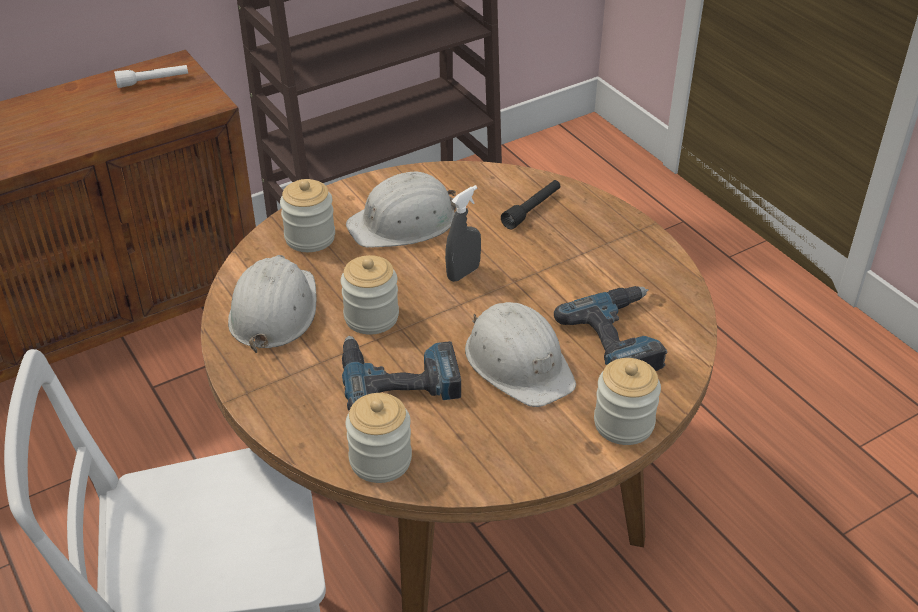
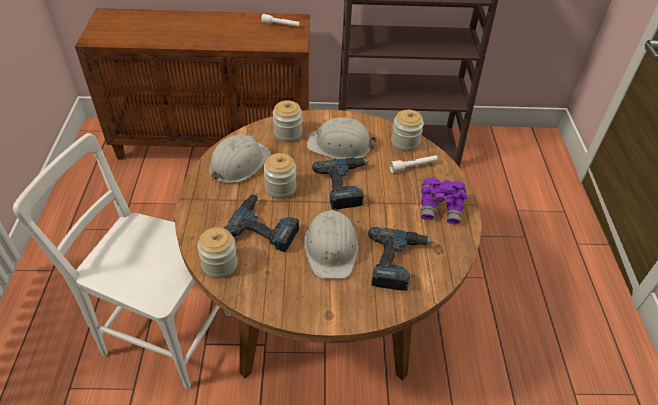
camera: 30 degrees right, 5 degrees up
grey spray bottle [445,185,481,282] -> power drill [312,158,370,210]
black flashlight [501,180,560,229] -> white flashlight [389,155,438,173]
jar [594,358,661,445] -> jar moved to [391,110,424,152]
none -> purple binoculars [421,177,467,224]

